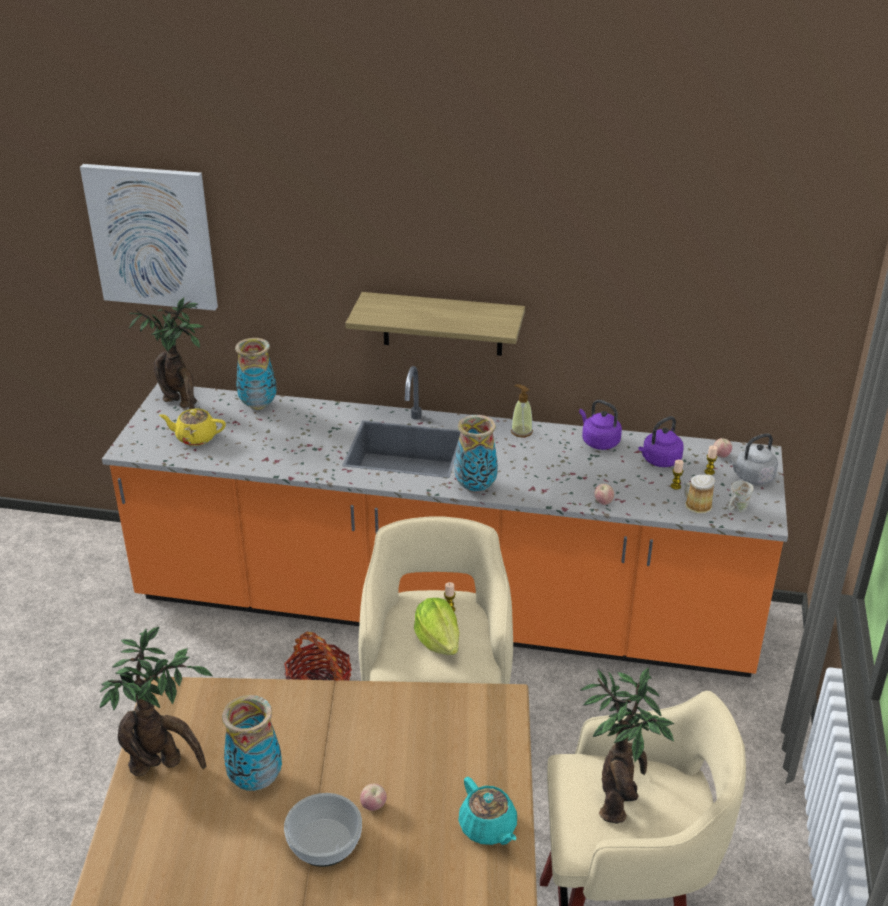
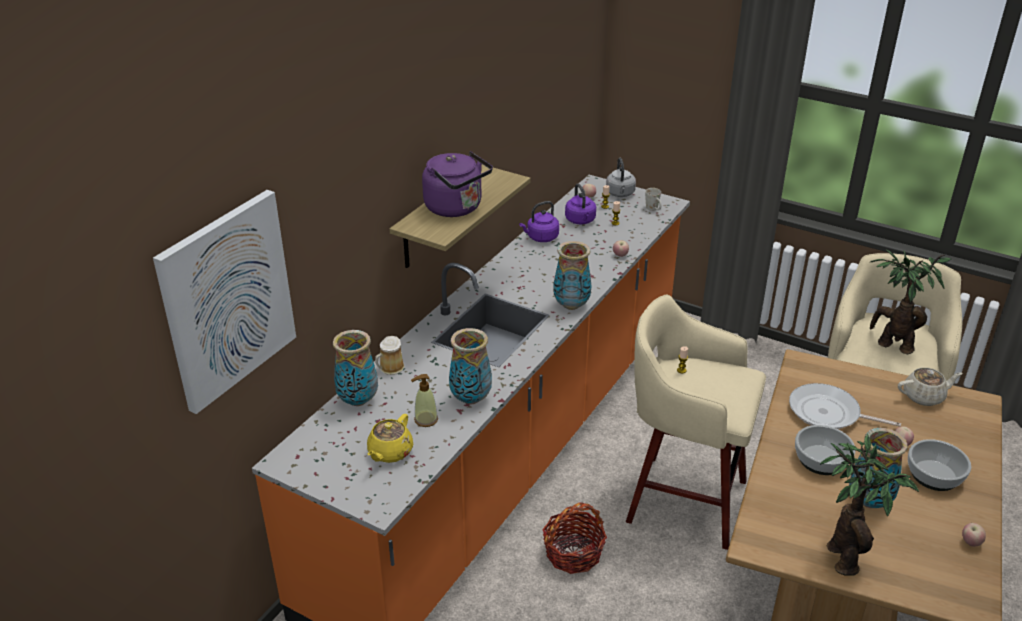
camera: 70 degrees left, 0 degrees up
potted plant [129,298,204,409] -> none
lettuce [414,598,459,655] -> none
turquoise teapot [458,777,517,845] -> beige teapot [898,368,963,406]
soap dispenser [511,384,533,437] -> soap dispenser moved to [411,374,438,427]
mug [684,474,715,514] -> mug moved to [375,336,405,375]
none -> purple kettle [422,151,493,217]
none -> vase [449,328,492,404]
none -> frying pan [789,383,901,429]
none -> bowl [795,425,856,475]
none -> apple [962,523,986,547]

